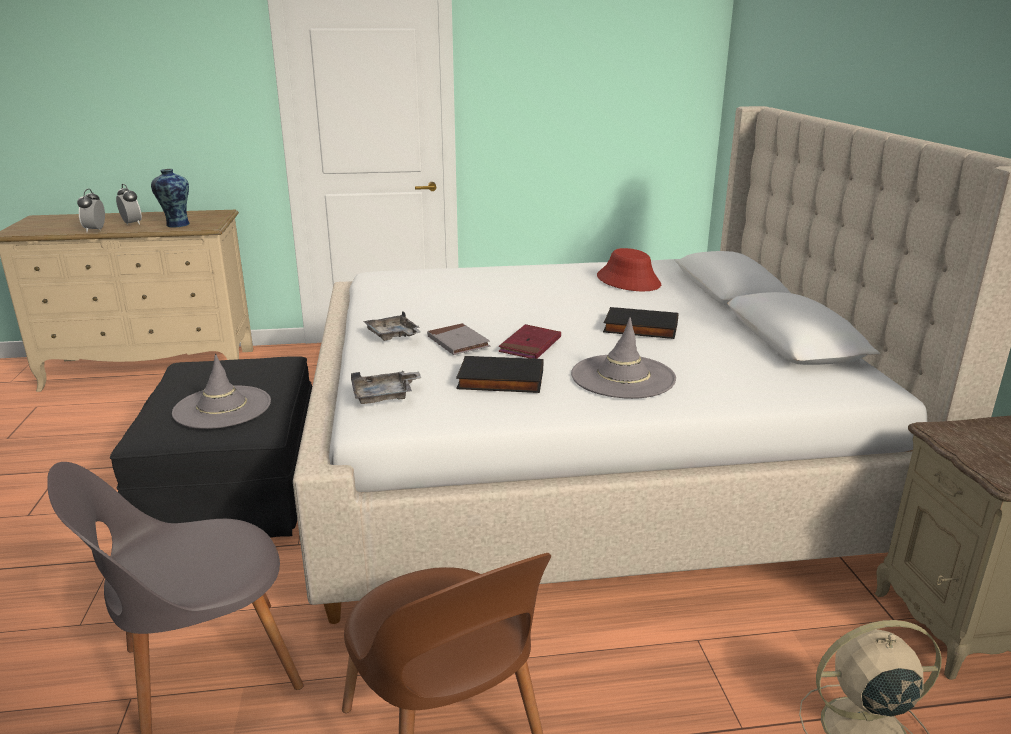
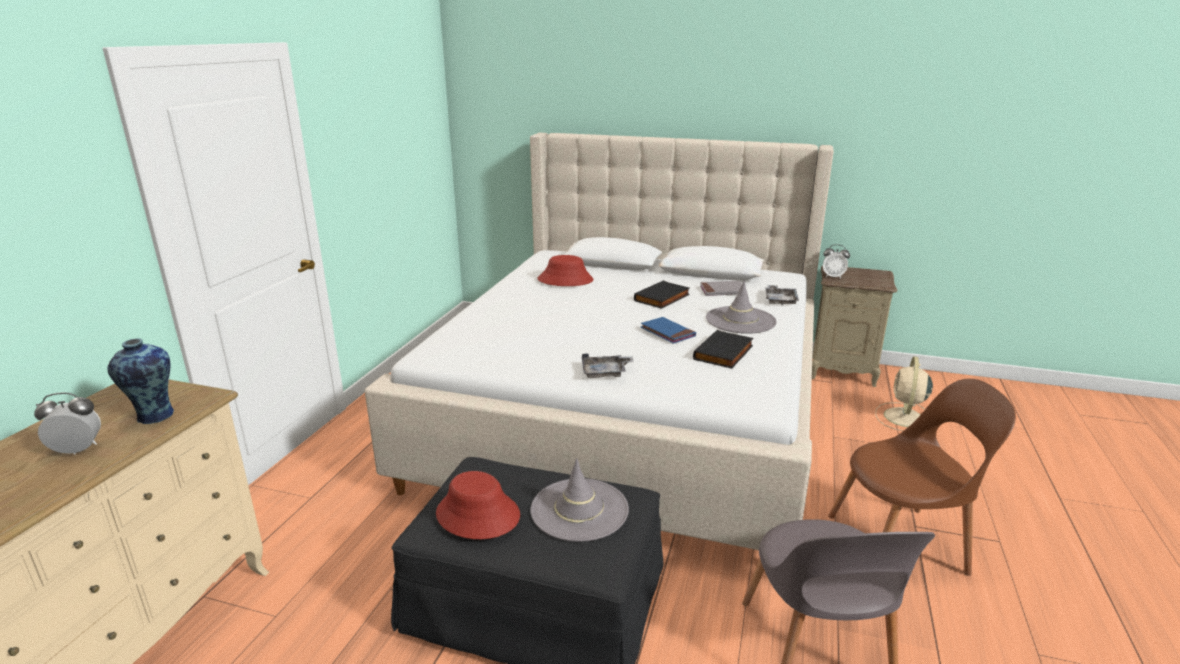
camera: 65 degrees left, 0 degrees up
alarm clock [77,189,105,232] -> alarm clock moved to [823,244,850,279]
grey tray [351,371,421,404] -> grey tray moved to [765,285,799,305]
grey book [427,323,490,355] -> grey book moved to [700,280,742,296]
red book [499,324,561,359] -> blue book [641,317,696,344]
none -> red hat [436,471,520,539]

